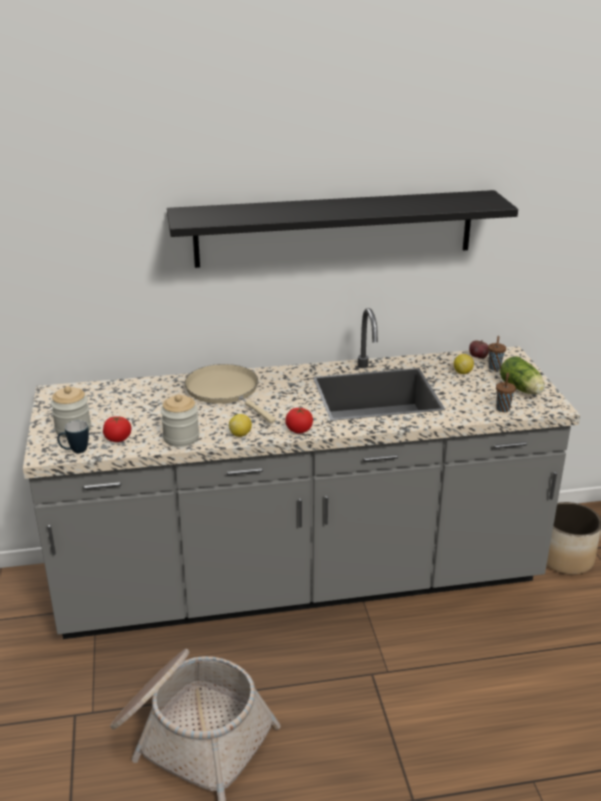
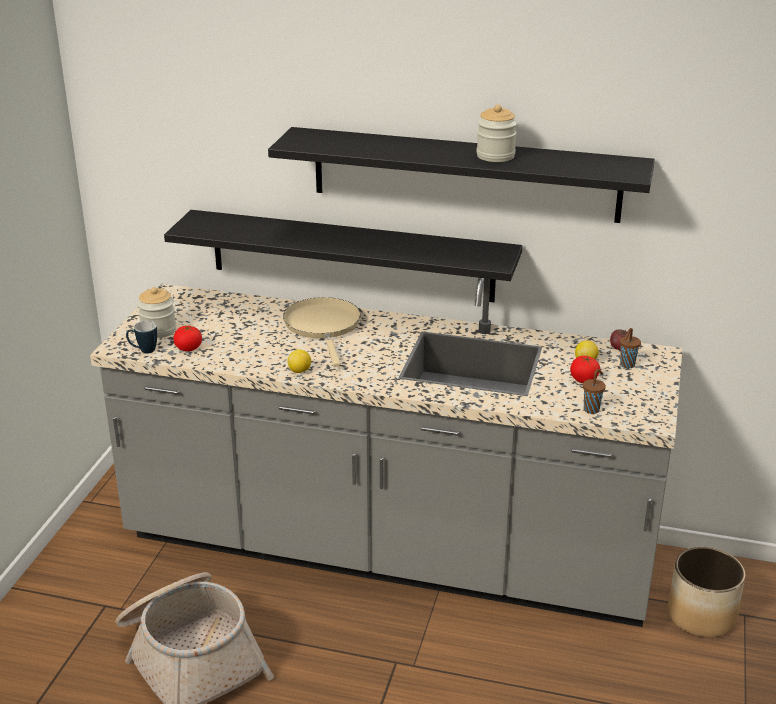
camera: 25 degrees right, 0 degrees up
jar [161,394,199,447] -> jar moved to [476,104,517,162]
tomato [285,407,313,434] -> tomato moved to [570,356,600,383]
lettuce [500,356,545,395] -> none
none -> black shelf [164,210,522,302]

